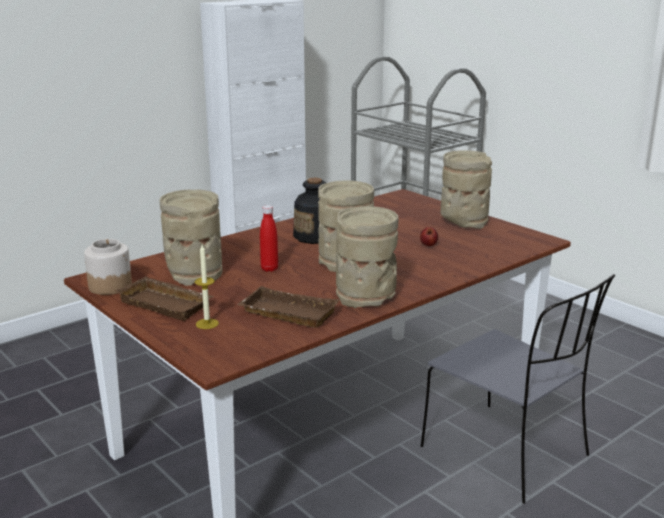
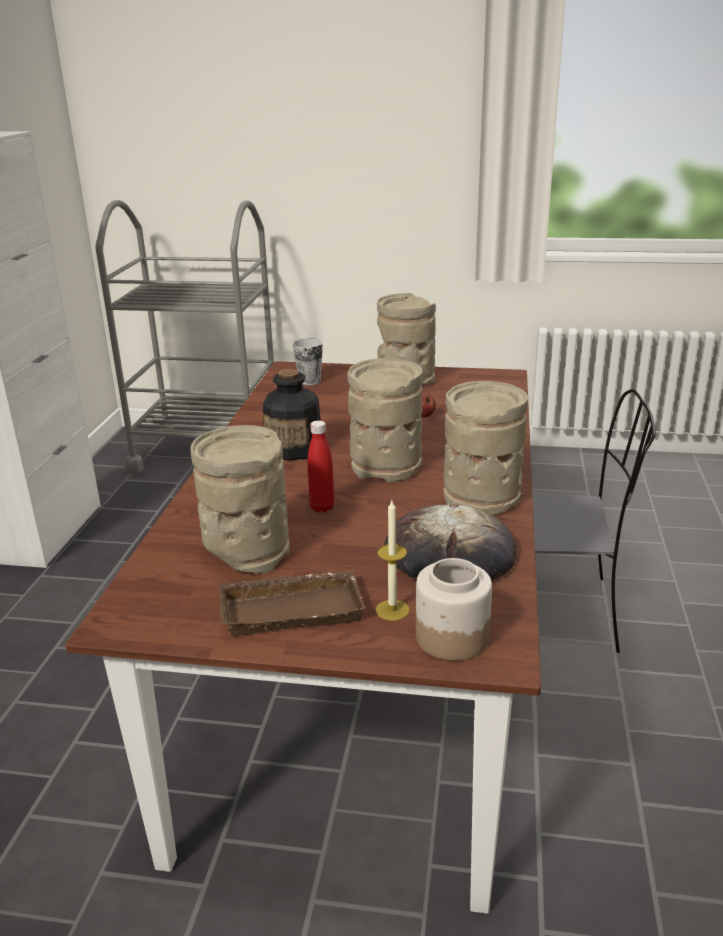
camera: 40 degrees left, 5 degrees up
jar [84,239,132,295] -> jar moved to [416,558,492,661]
brown tray [237,286,340,328] -> bread [384,503,517,581]
none -> cup [293,338,323,386]

